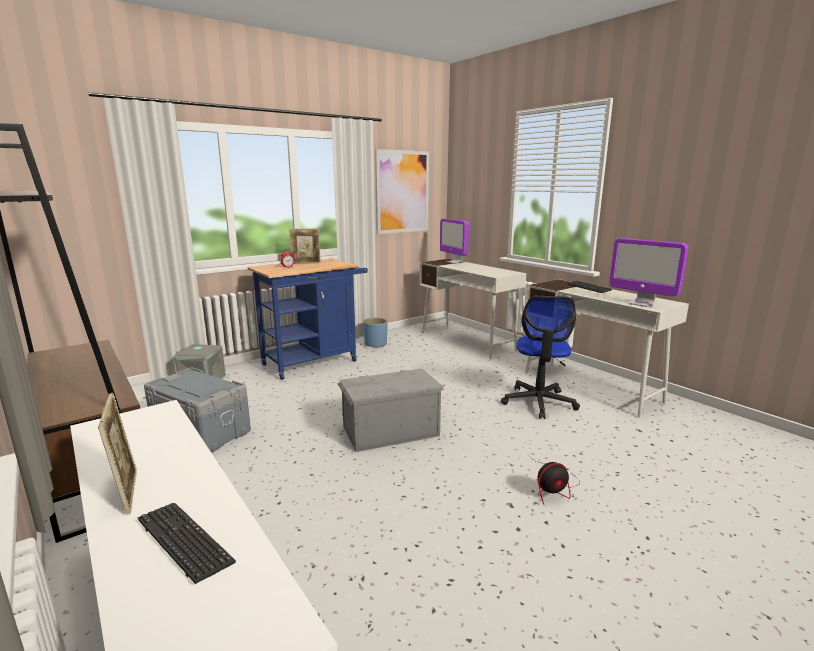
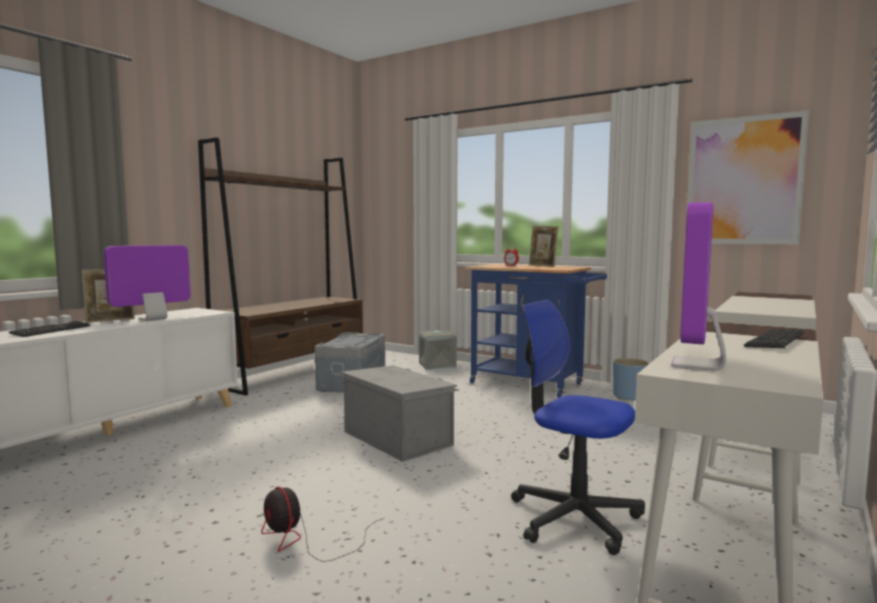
camera: 70 degrees right, 10 degrees down
monitor [440,218,469,263] -> monitor moved to [104,245,191,321]
office chair [501,296,580,419] -> office chair turned 45 degrees clockwise [511,300,645,555]

